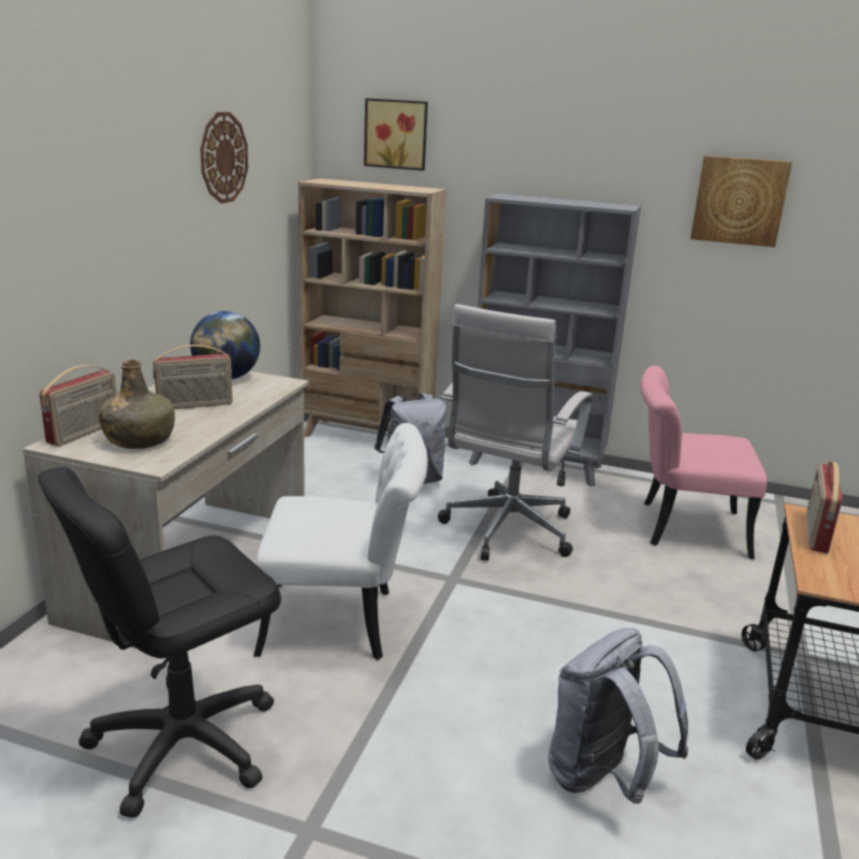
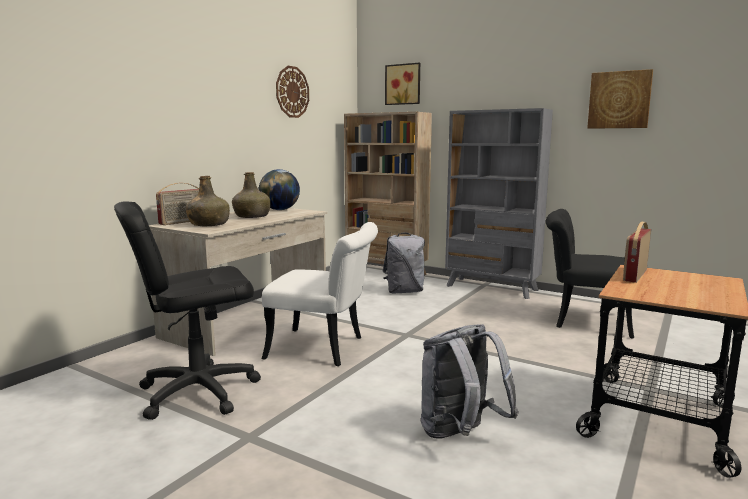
camera: 15 degrees right, 10 degrees down
radio [153,345,233,409] -> green bottle [232,172,271,218]
white office chair [438,304,592,561] -> none
pink chair [640,365,767,559] -> black chair [546,209,634,339]

